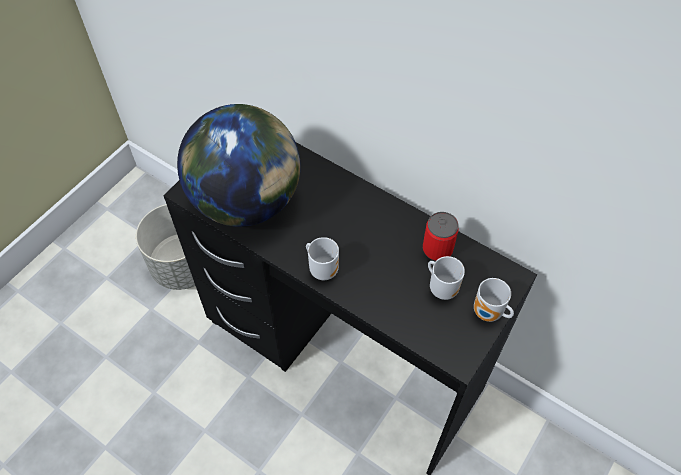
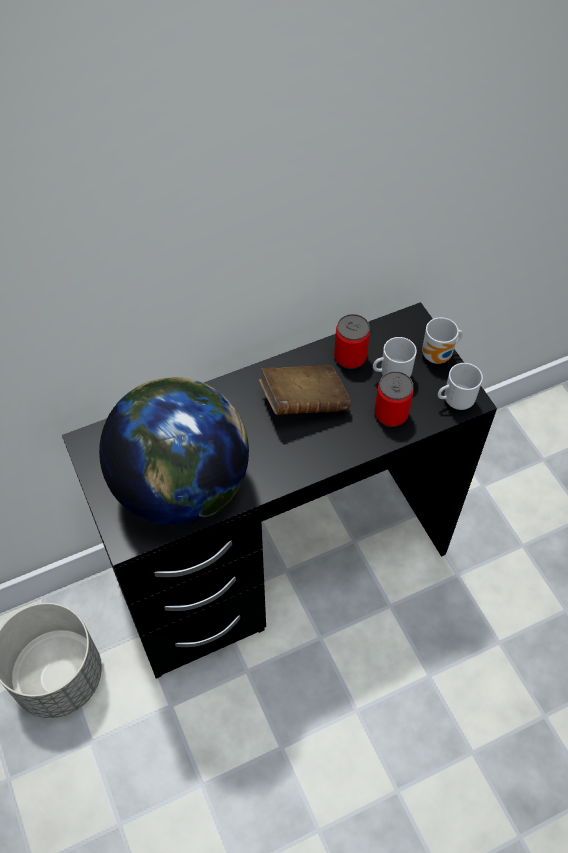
camera: 60 degrees left, 0 degrees up
mug [306,237,339,280] -> mug moved to [438,363,483,410]
none -> brown book [259,365,351,415]
none -> can [375,371,414,427]

